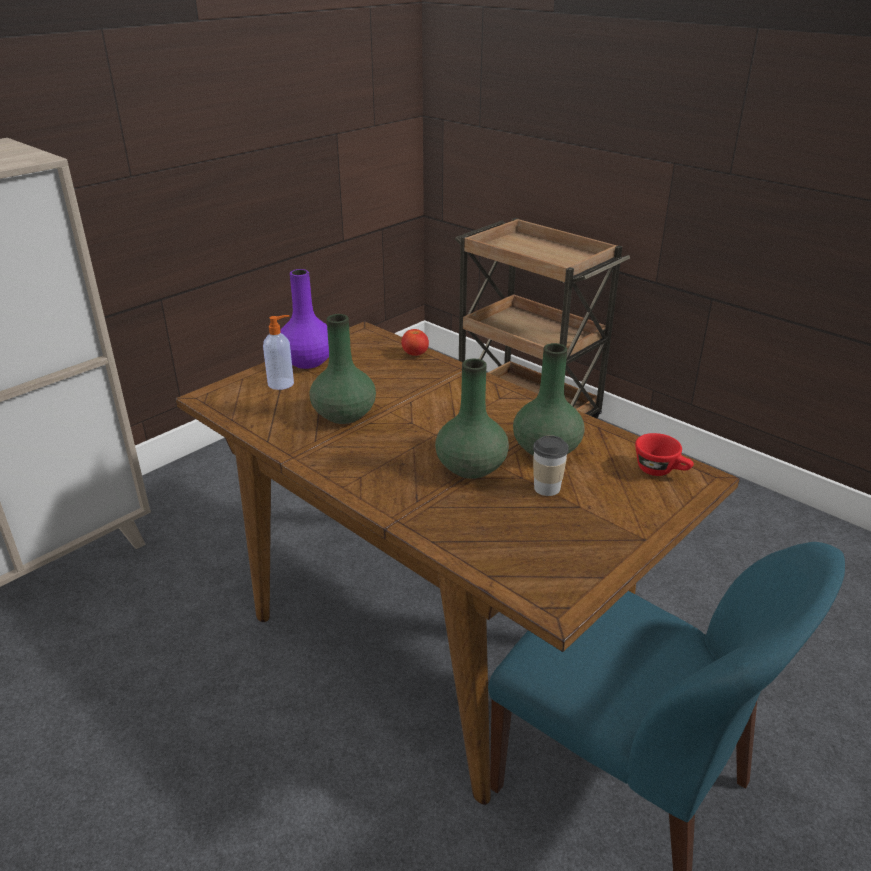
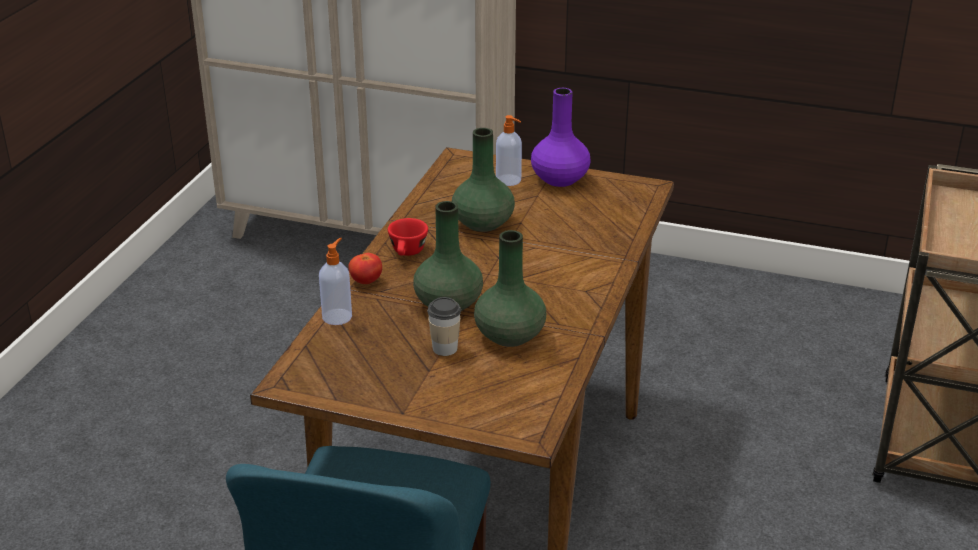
camera: 65 degrees right, 0 degrees up
tomato [401,329,429,356] -> tomato moved to [348,253,382,284]
red cup [635,433,694,476] -> red cup moved to [388,218,428,256]
none -> soap dispenser [319,238,352,325]

